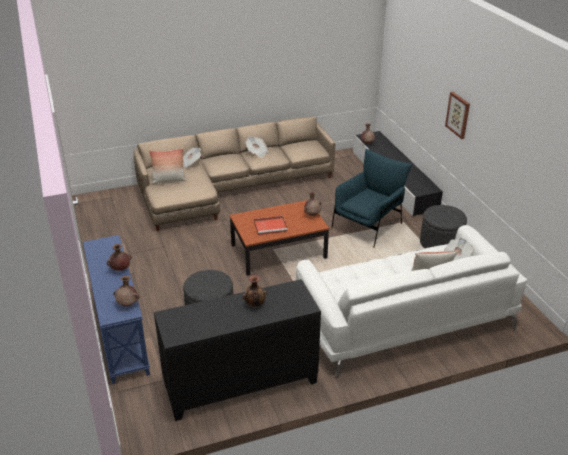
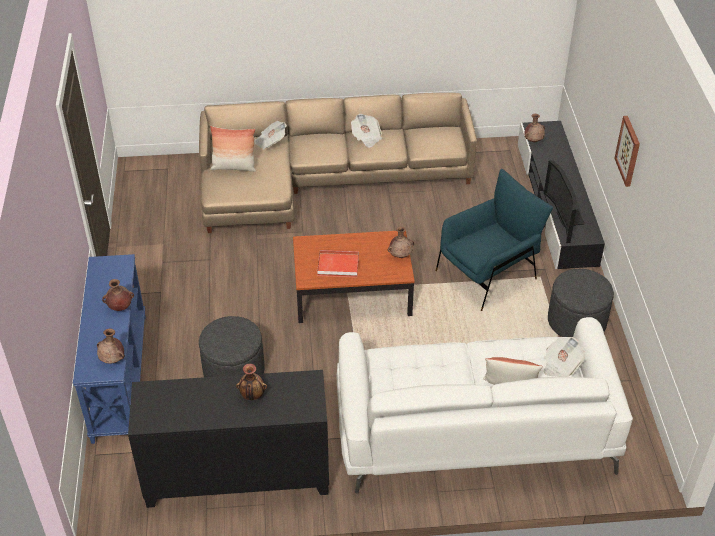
camera: 15 degrees right, 10 degrees up
none -> television [544,160,585,243]

